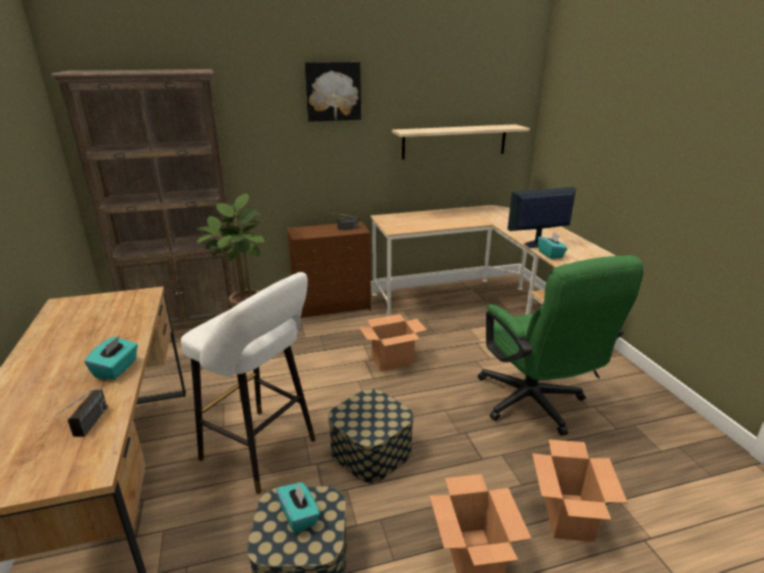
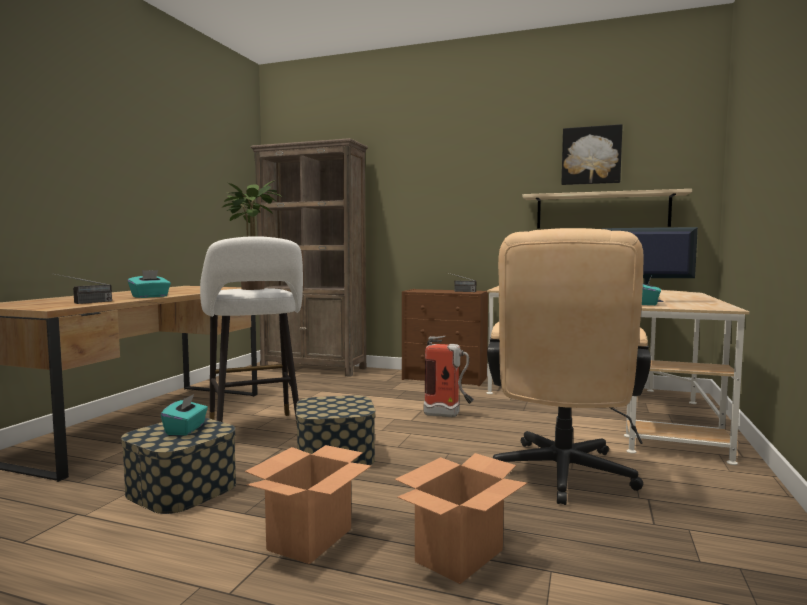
camera: 35 degrees right, 20 degrees down
picture [305,62,361,122] -> picture moved to [561,124,622,185]
cardboard box [359,314,427,371] -> fire extinguisher [424,336,474,417]
green office chair [478,255,643,436] -> beige office chair [487,228,651,505]

